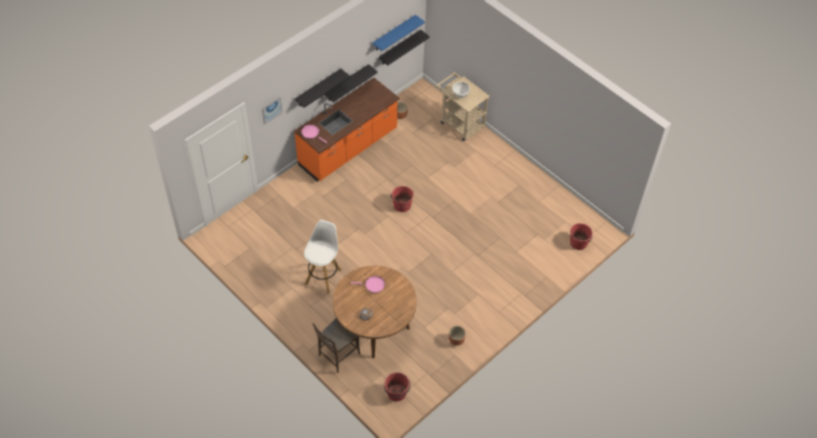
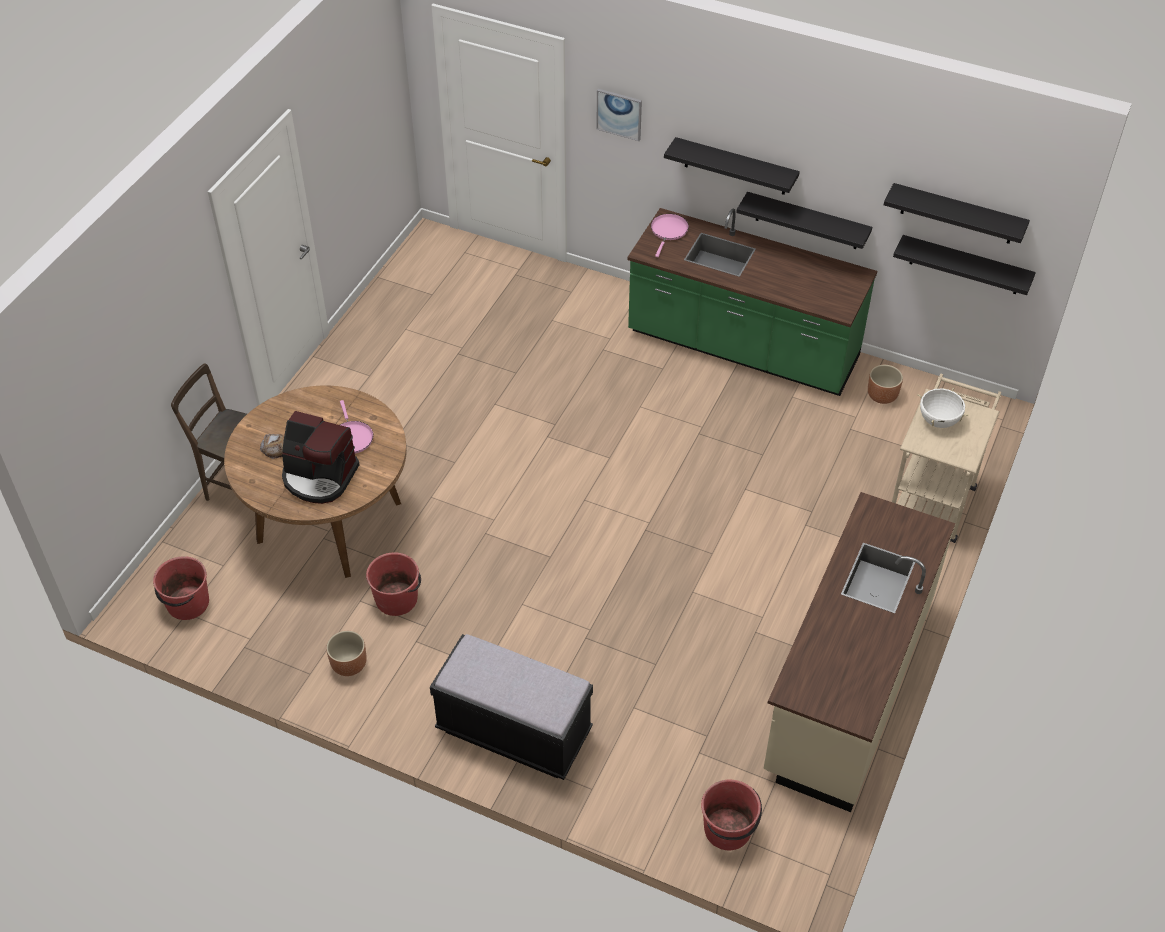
camera: 70 degrees right, 5 degrees down
orange counter [294,78,400,182] -> green counter [627,208,877,396]
white stool [304,220,342,293] -> none
blue shelf [372,15,425,51] -> black shelf [884,183,1030,244]
red bucket [391,186,414,212] -> red bucket moved to [366,552,421,616]
none -> coffee machine [282,411,360,504]
none -> black bench [430,634,593,780]
none -> beige counter [763,492,955,812]

